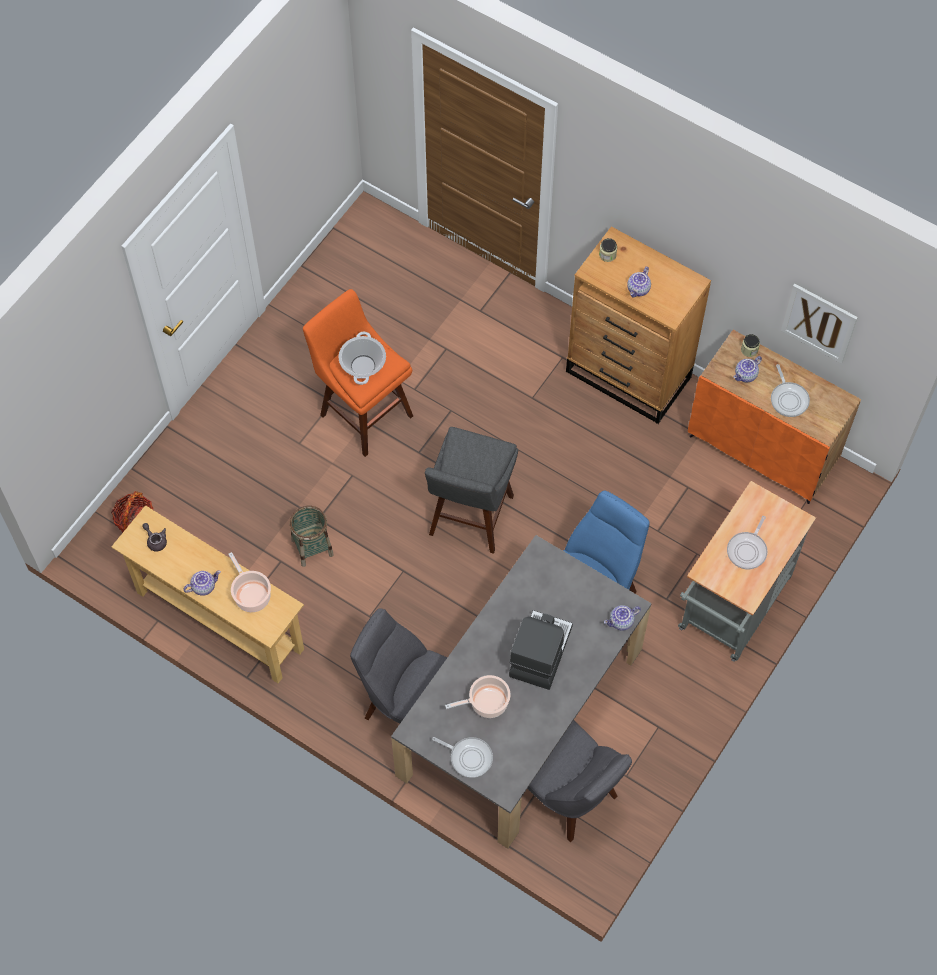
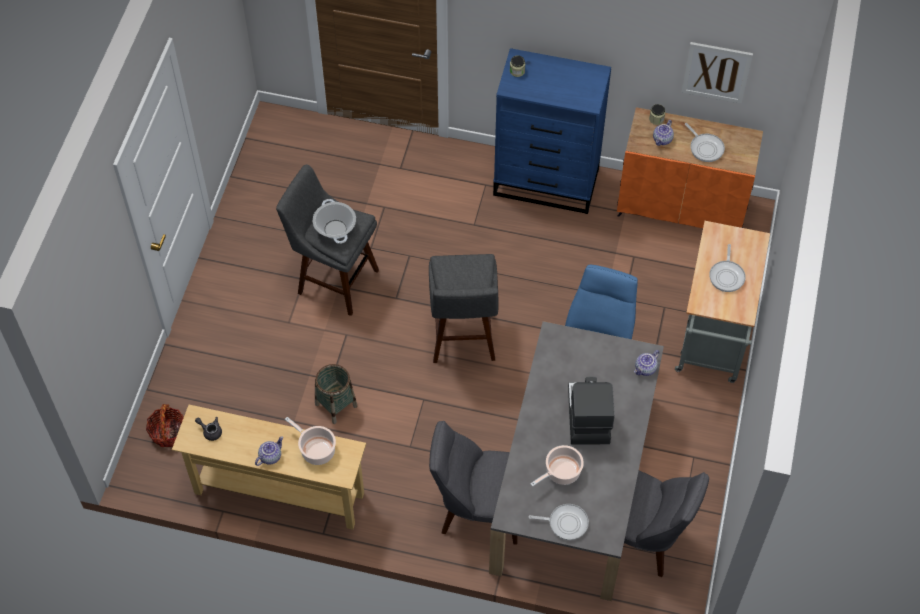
camera: 20 degrees left, 5 degrees down
orange stool [303,289,413,457] -> grey stool [276,164,379,316]
brown dresser [566,226,711,424] -> blue dresser [493,48,611,214]
teapot [627,267,651,297] -> none

